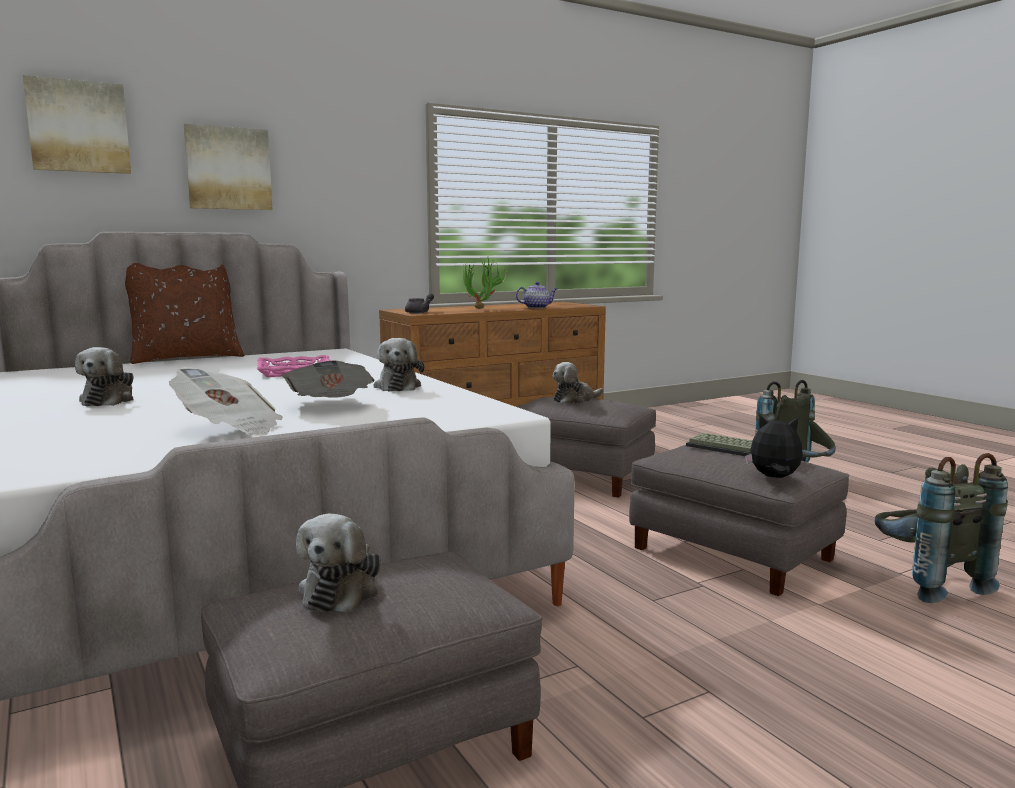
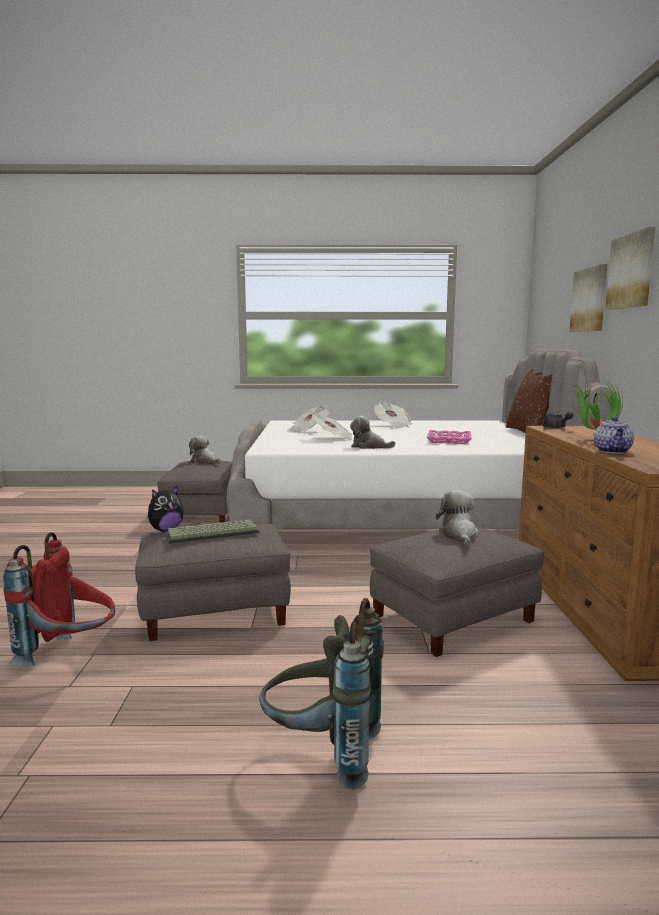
camera: 120 degrees right, 0 degrees up
picture [23,75,131,174] -> picture moved to [605,227,655,310]
plush toy [75,347,134,406] -> newspaper [374,402,412,428]
grey backpack [874,453,1008,603] -> red backpack [3,532,115,666]

